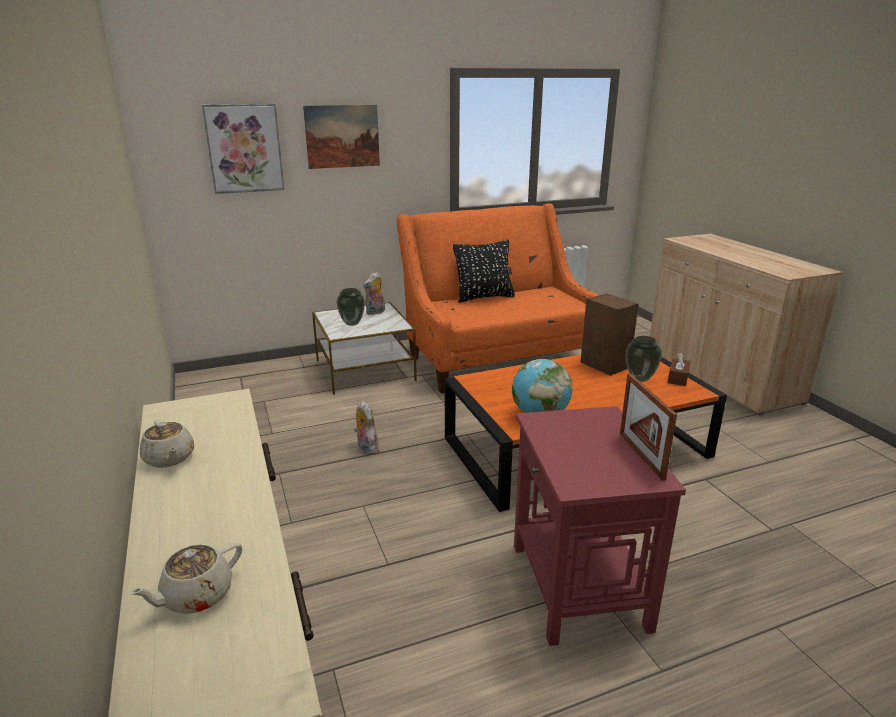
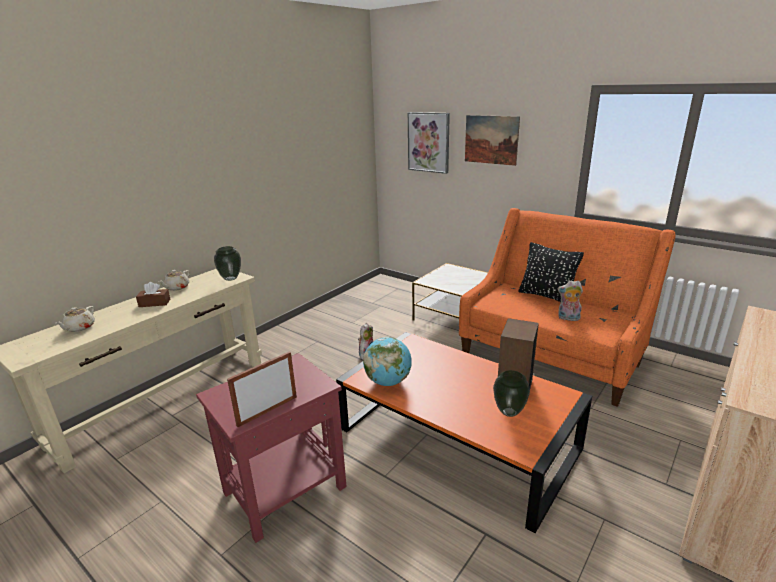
camera: 60 degrees right, 0 degrees up
beige teapot [129,542,242,614] -> beige teapot turned 90 degrees counterclockwise [56,306,95,332]
vase [336,288,365,326] -> vase moved to [214,246,241,281]
plush toy [363,272,385,315] -> plush toy moved to [558,280,583,321]
brown tissue box [668,352,690,386] -> brown tissue box moved to [136,282,170,307]

